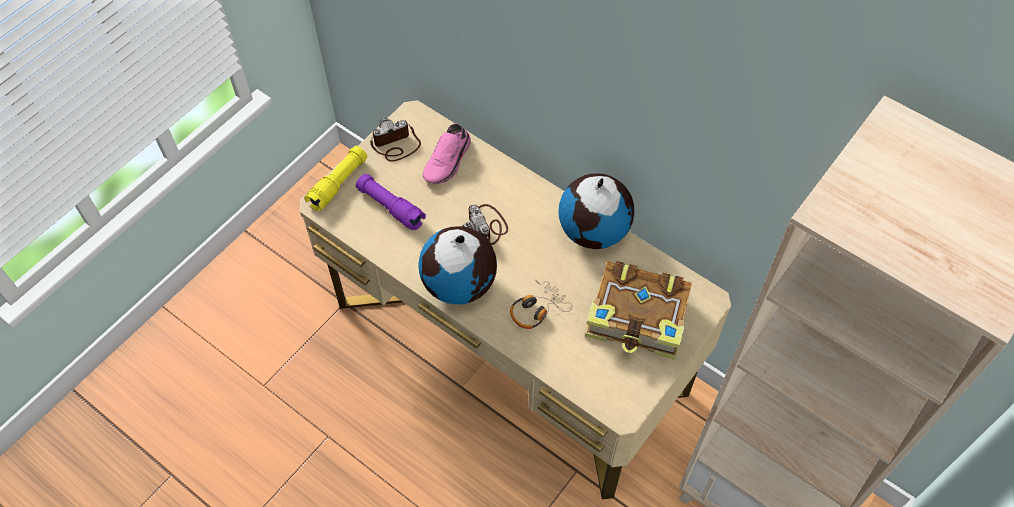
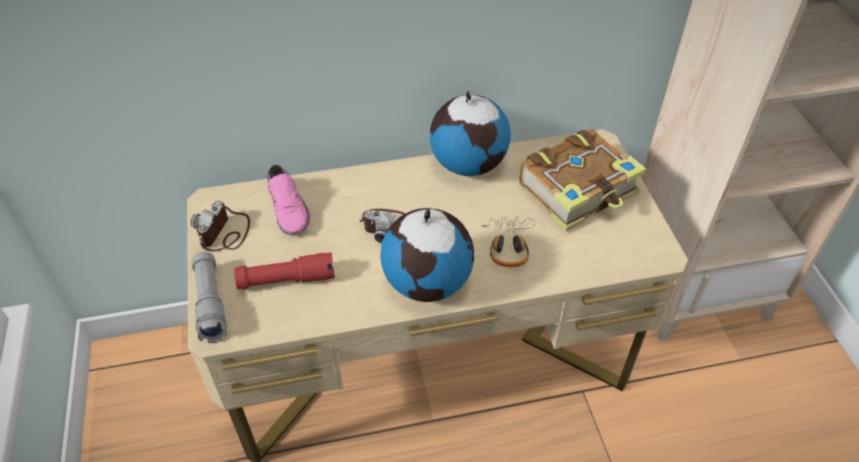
camera: 50 degrees left, 10 degrees down
yellow flashlight [304,146,367,211] -> grey flashlight [192,252,227,343]
purple flashlight [356,174,426,231] -> red flashlight [234,253,335,290]

